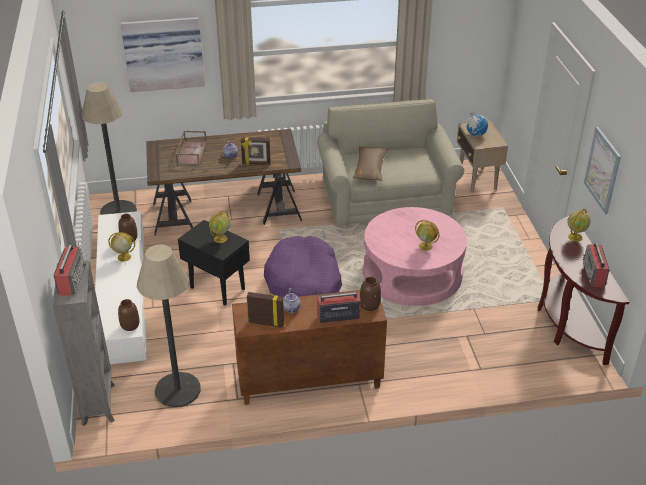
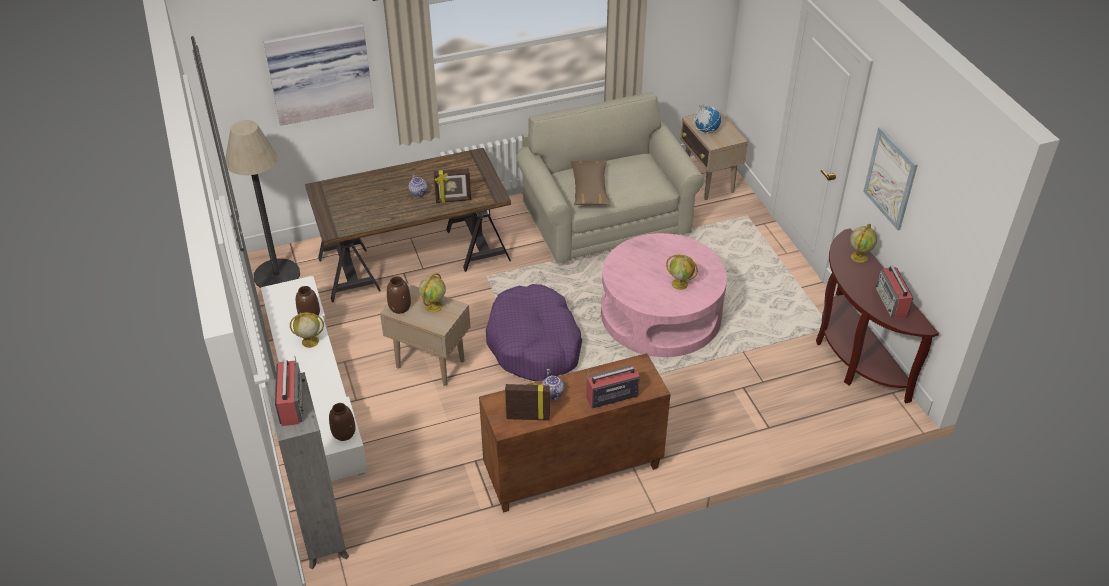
camera: 10 degrees left, 5 degrees up
floor lamp [137,244,201,407] -> none
brown tray [176,131,207,165] -> none
black side table [178,220,250,306] -> beige side table [380,284,470,386]
brown vase [360,277,381,311] -> brown vase moved to [387,276,411,314]

